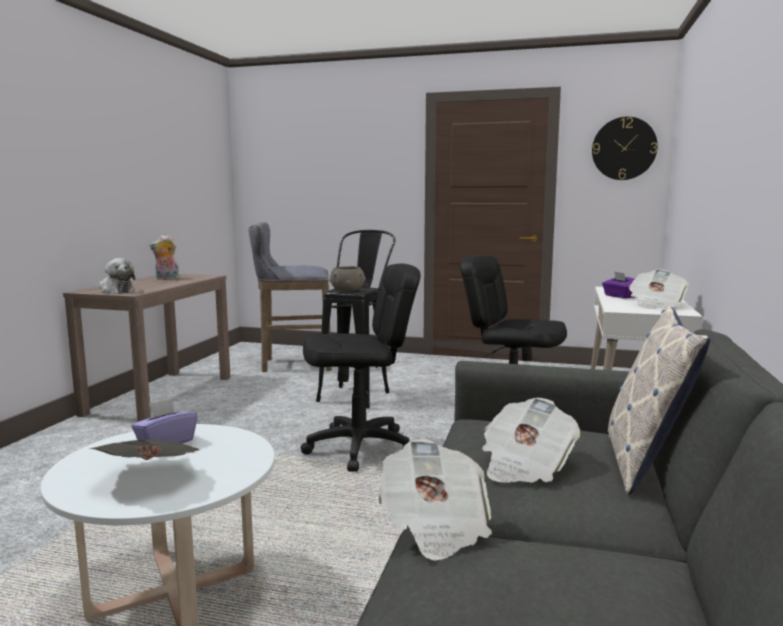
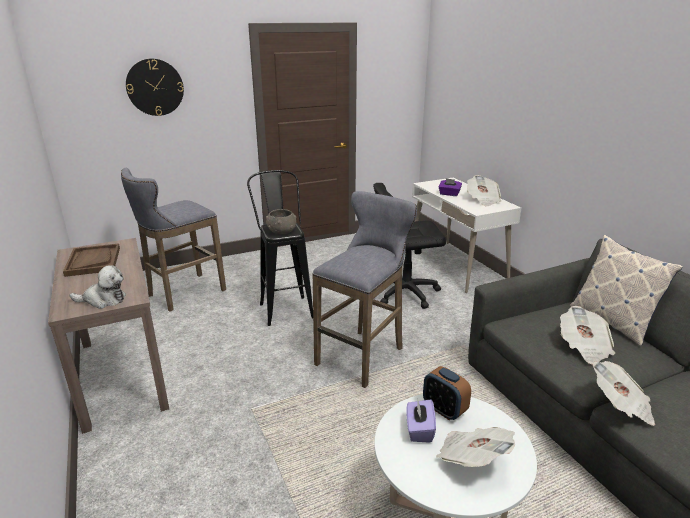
camera: 40 degrees left, 15 degrees up
plush toy [150,235,180,280] -> brown tray [63,243,120,277]
black office chair [301,264,421,472] -> grey stool [312,191,417,388]
wall clock [592,117,658,180] -> wall clock moved to [126,59,184,116]
none -> alarm clock [423,366,471,420]

